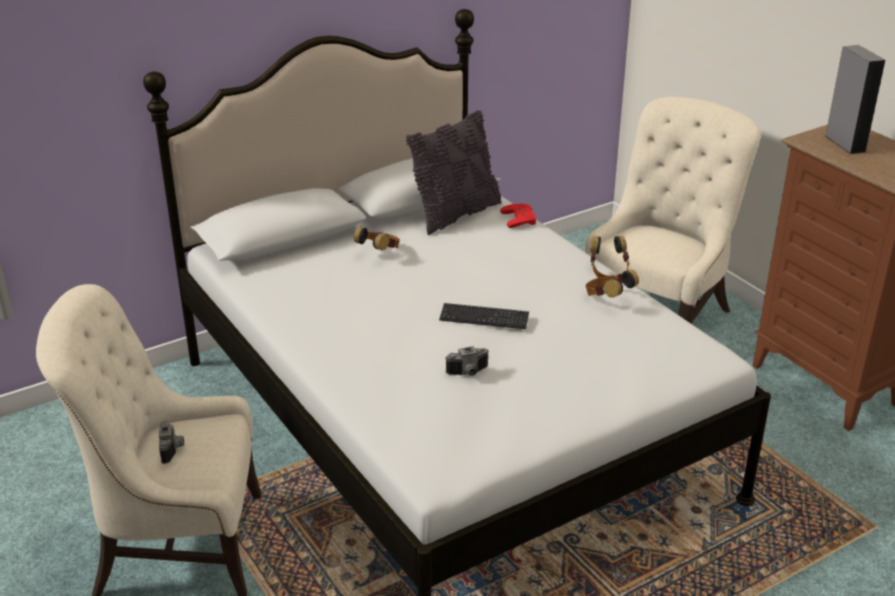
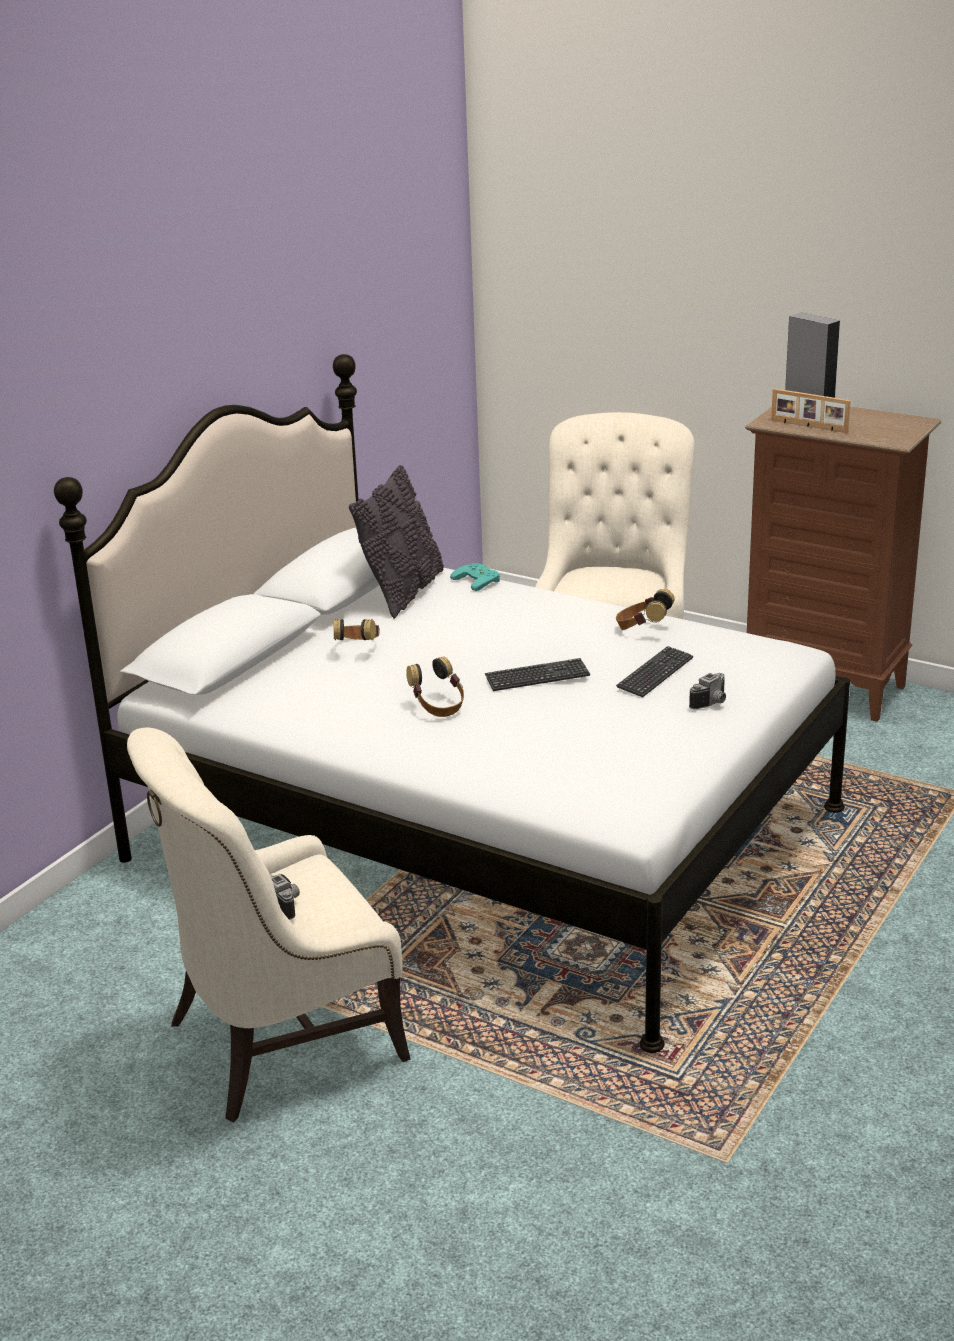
camera: 25 degrees left, 5 degrees down
camera [445,346,489,376] -> camera moved to [689,673,726,709]
red game controller [500,203,536,228] -> turquoise game controller [450,563,500,591]
headphones [591,236,630,278] -> headphones moved to [406,656,464,717]
none -> keyboard [616,646,693,697]
none -> picture frame [771,388,851,433]

